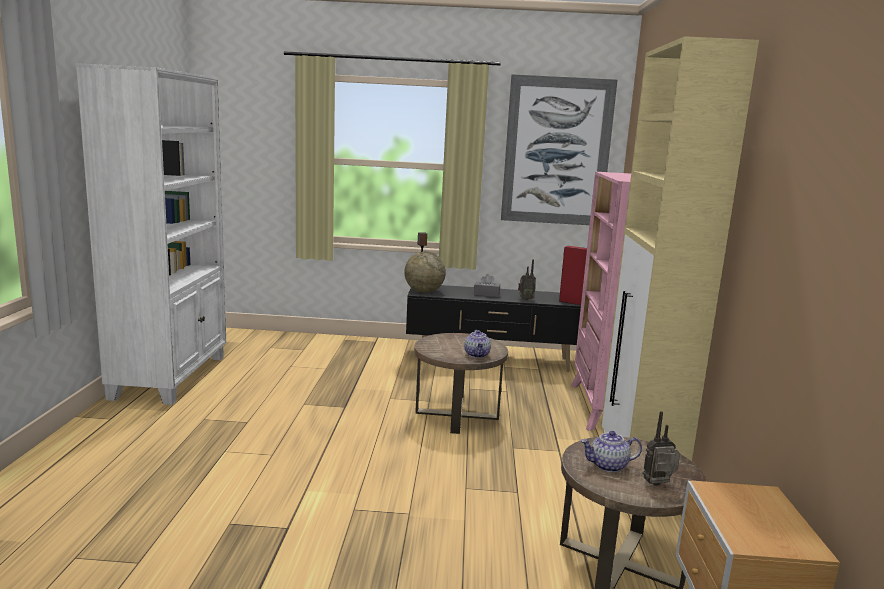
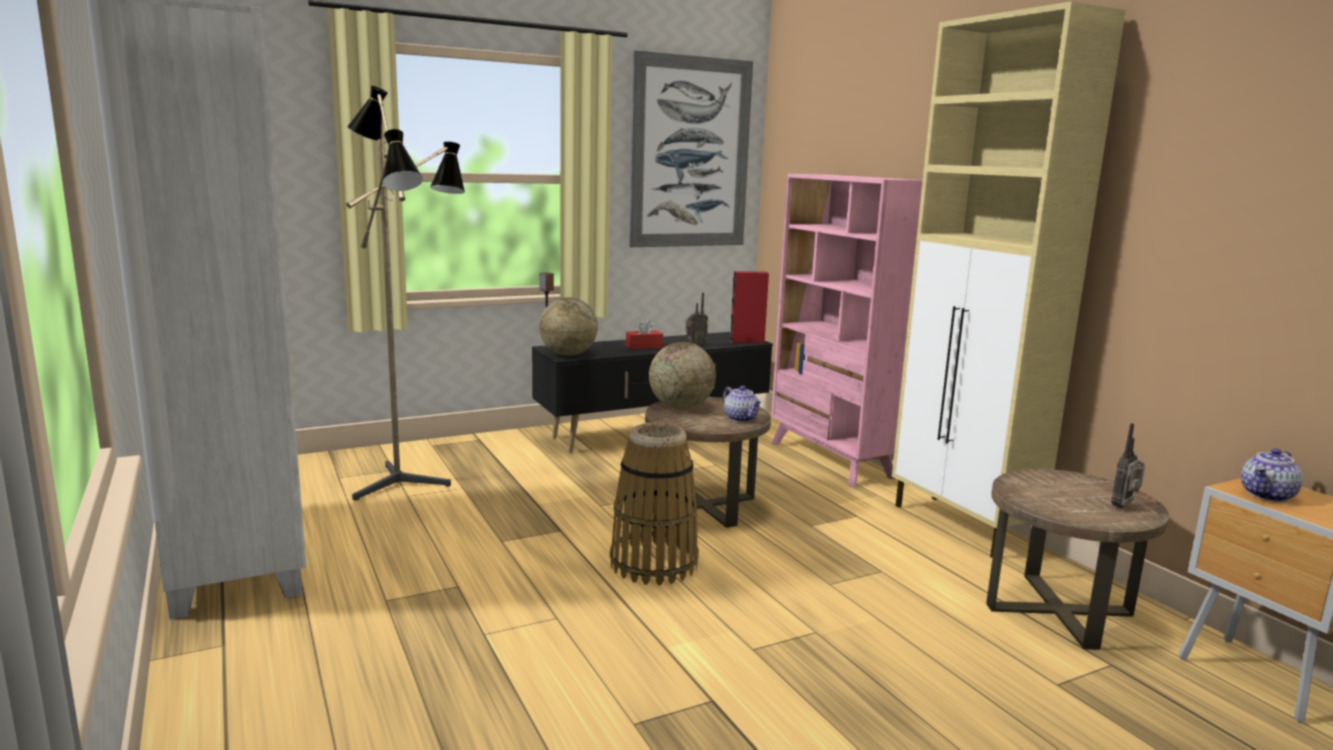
camera: 30 degrees left, 0 degrees up
grey tissue box [474,274,500,297] -> red tissue box [626,319,663,350]
teapot [581,431,642,472] -> teapot moved to [1241,448,1303,502]
none -> floor lamp [346,86,465,501]
none -> basket [610,422,699,585]
none -> globe [649,342,716,409]

